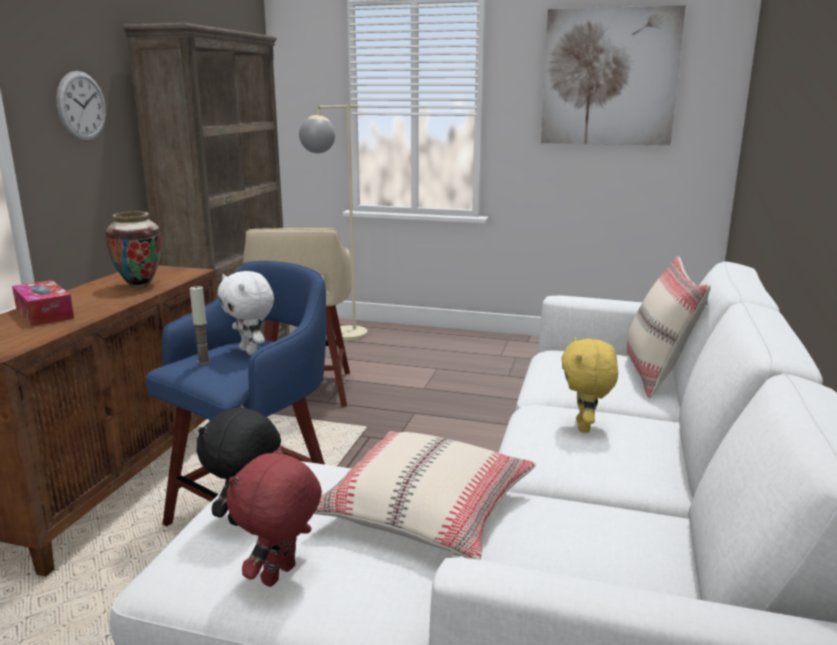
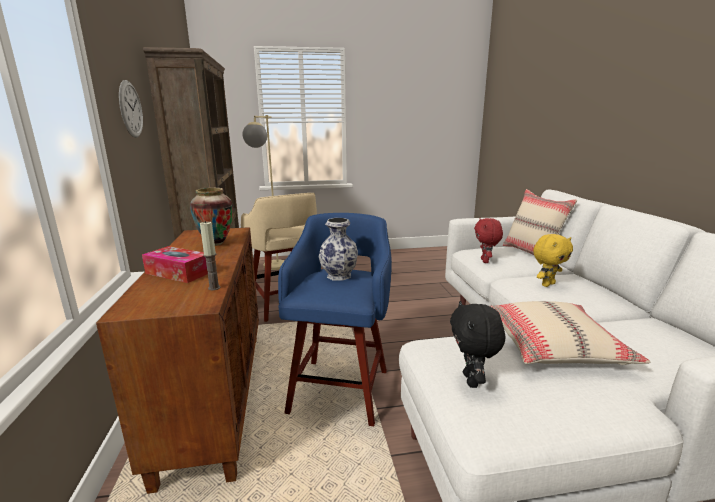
camera: 25 degrees left, 0 degrees up
candle [190,285,211,365] -> candle moved to [200,221,220,290]
white plush toy [217,271,274,355] -> vase [319,218,358,281]
red plush toy [226,446,322,587] -> red plush toy moved to [474,218,503,263]
picture [541,5,686,146] -> none
yellow plush toy [561,337,618,433] -> yellow plush toy turned 105 degrees counterclockwise [533,234,573,287]

